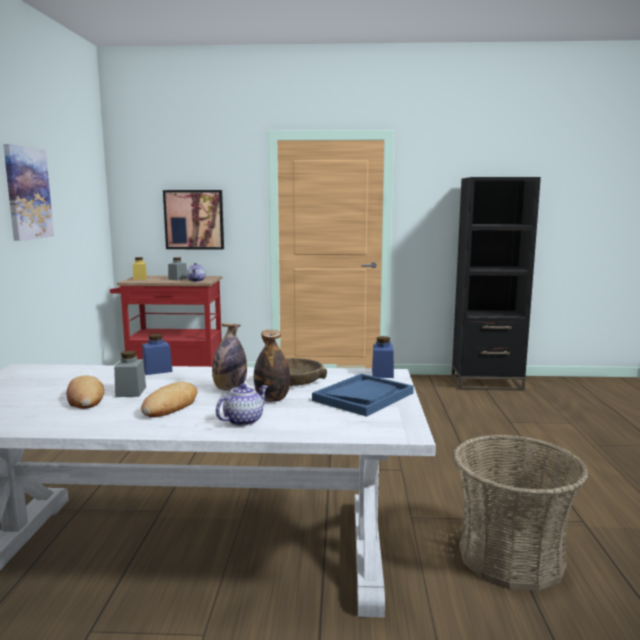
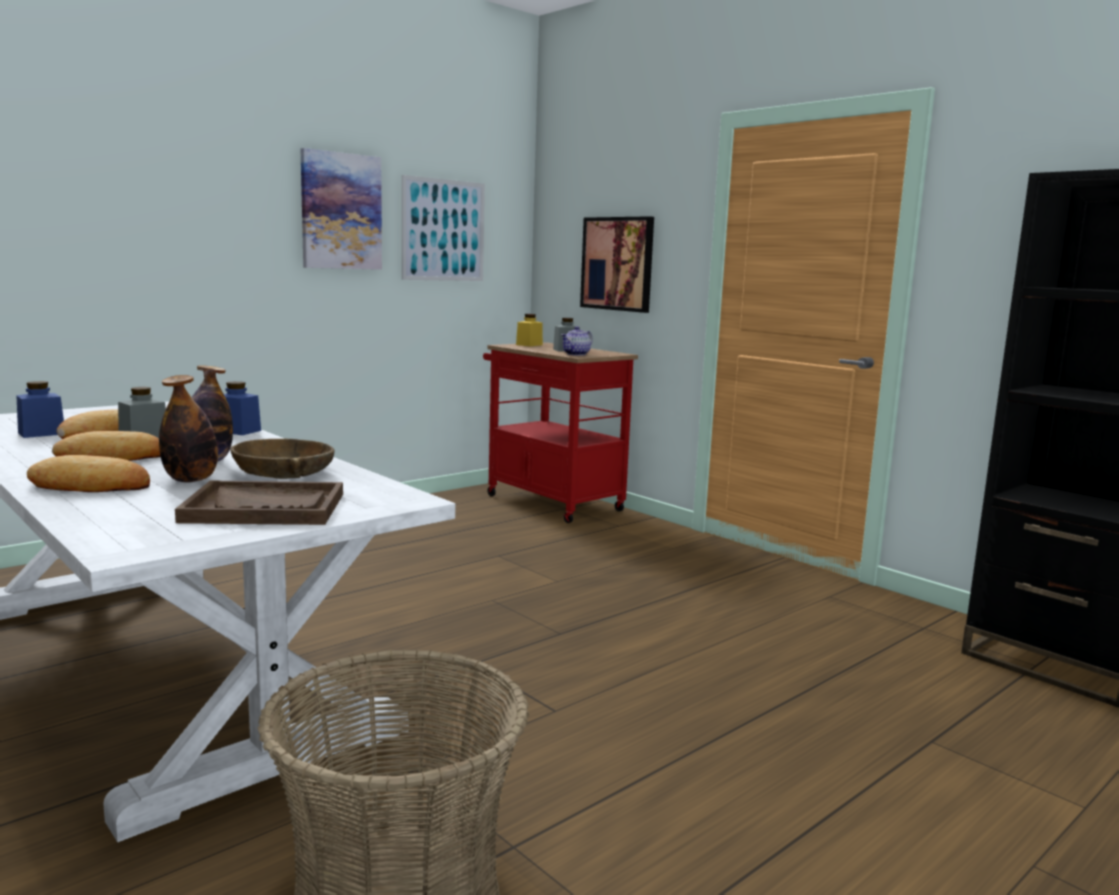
camera: 45 degrees right, 0 degrees up
teapot [216,383,268,426] -> bread [27,455,150,492]
blue tray [312,373,414,417] -> brown tray [175,480,343,525]
blue jar [372,336,394,378] -> blue jar moved to [16,381,64,438]
none -> picture [402,175,485,281]

